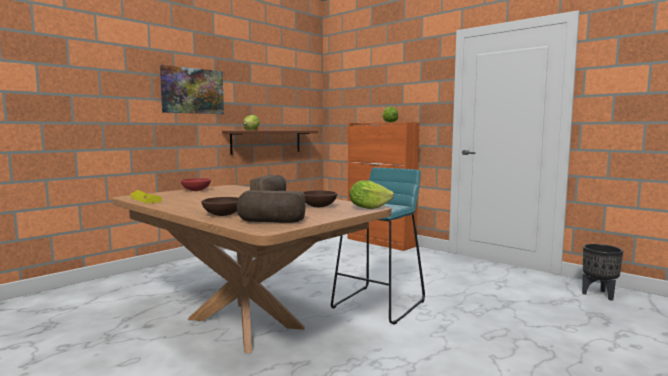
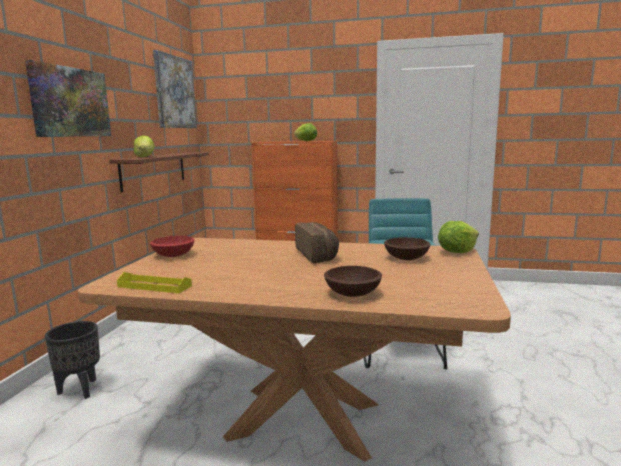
camera: 30 degrees left, 5 degrees up
bread [237,190,305,223] -> none
black planter [582,244,623,301] -> black planter moved to [45,321,100,399]
none -> picture [153,50,197,128]

